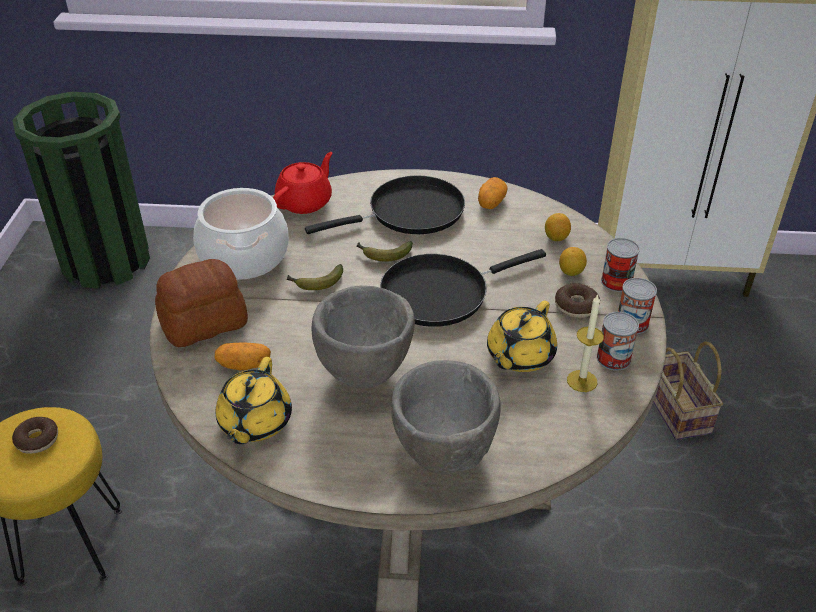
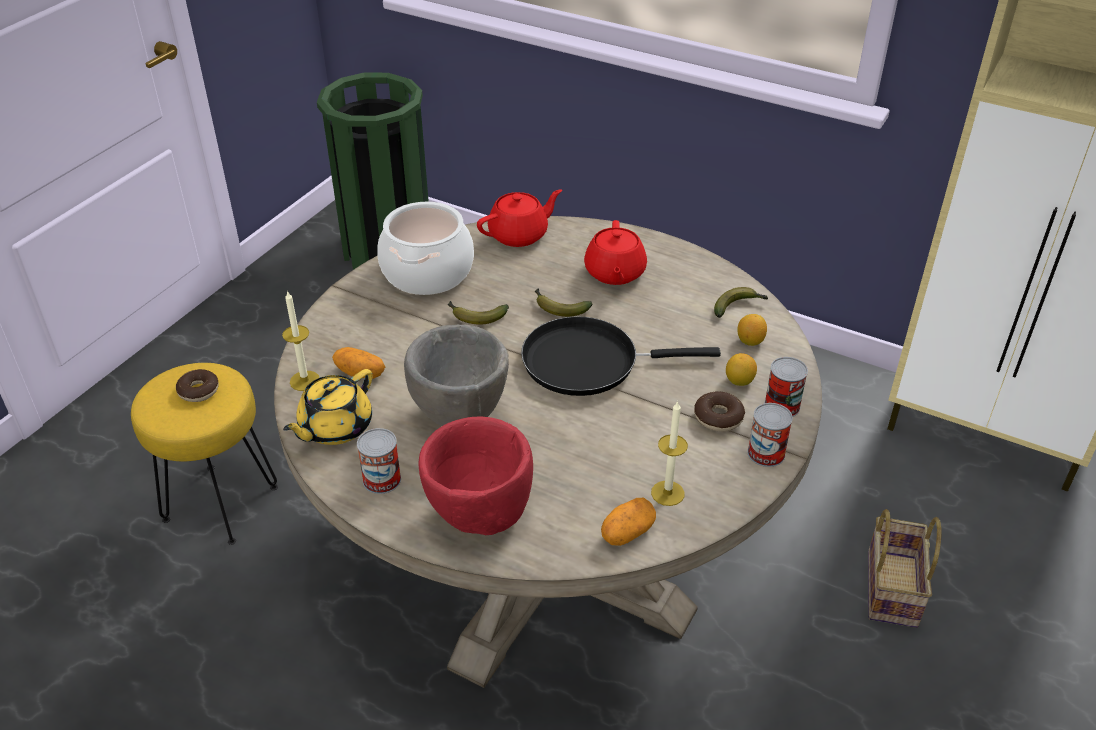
camera: 25 degrees right, 0 degrees up
bread [155,259,248,347] -> none
black frying pan [305,176,465,234] -> red teapot [584,220,647,285]
grey bowl [391,360,501,475] -> red bowl [418,417,533,535]
potato [478,177,508,209] -> potato moved to [601,498,656,546]
yellow teapot [487,301,557,372] -> none
can [596,312,639,371] -> can moved to [357,428,401,494]
none -> candle [282,290,320,391]
none -> banana [714,287,768,318]

